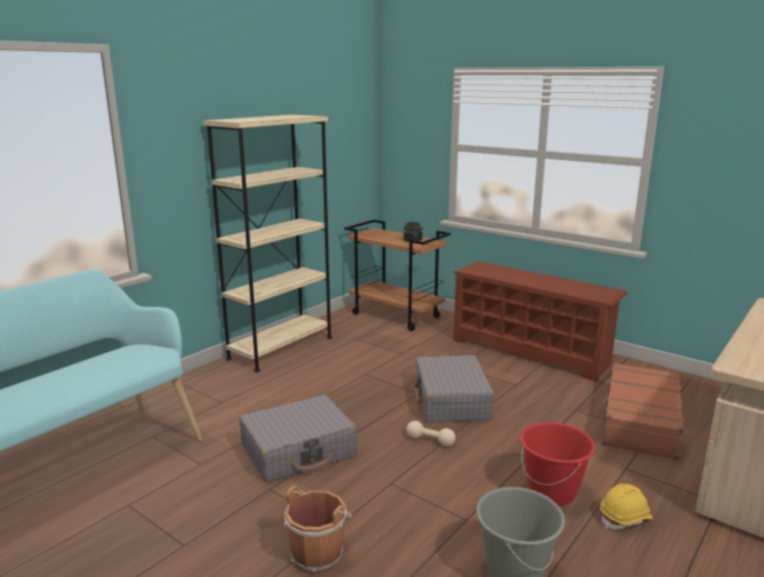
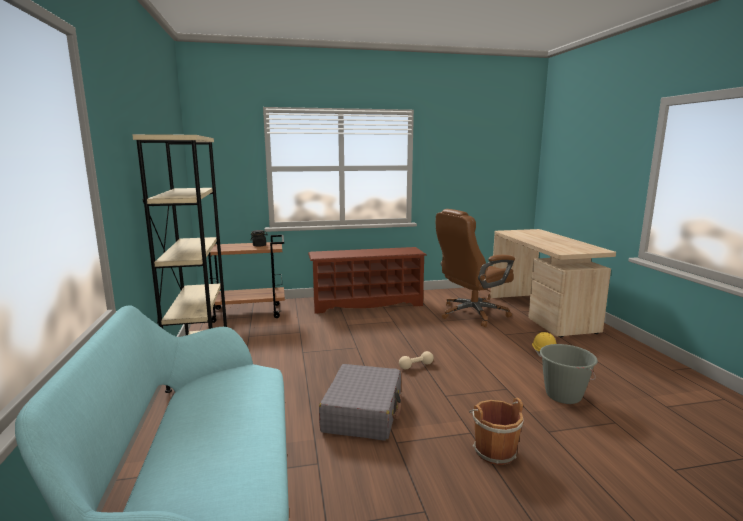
camera: 50 degrees left, 5 degrees down
grey suitcase [415,355,494,423] -> none
red bucket [520,422,595,506] -> none
brown suitcase [602,363,686,460] -> brown office chair [436,209,515,327]

